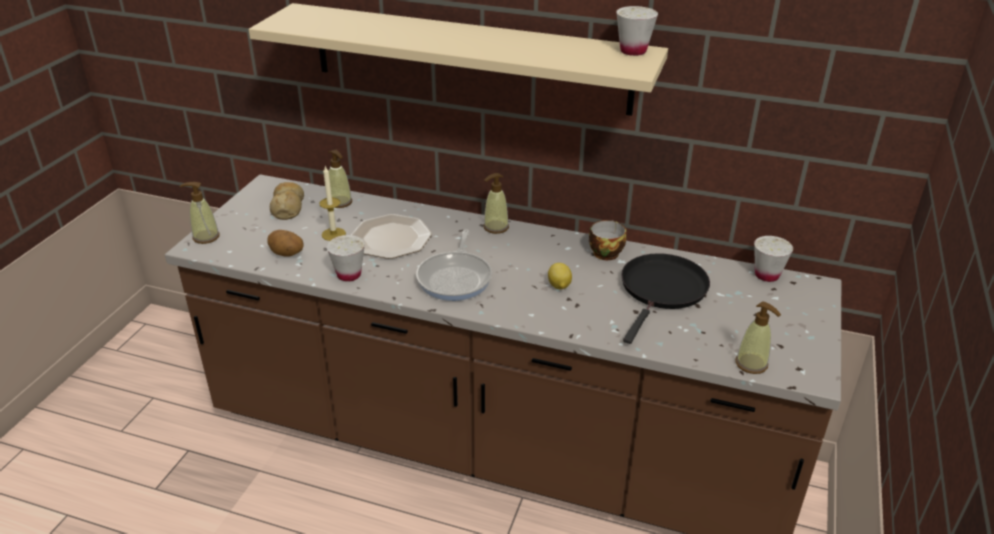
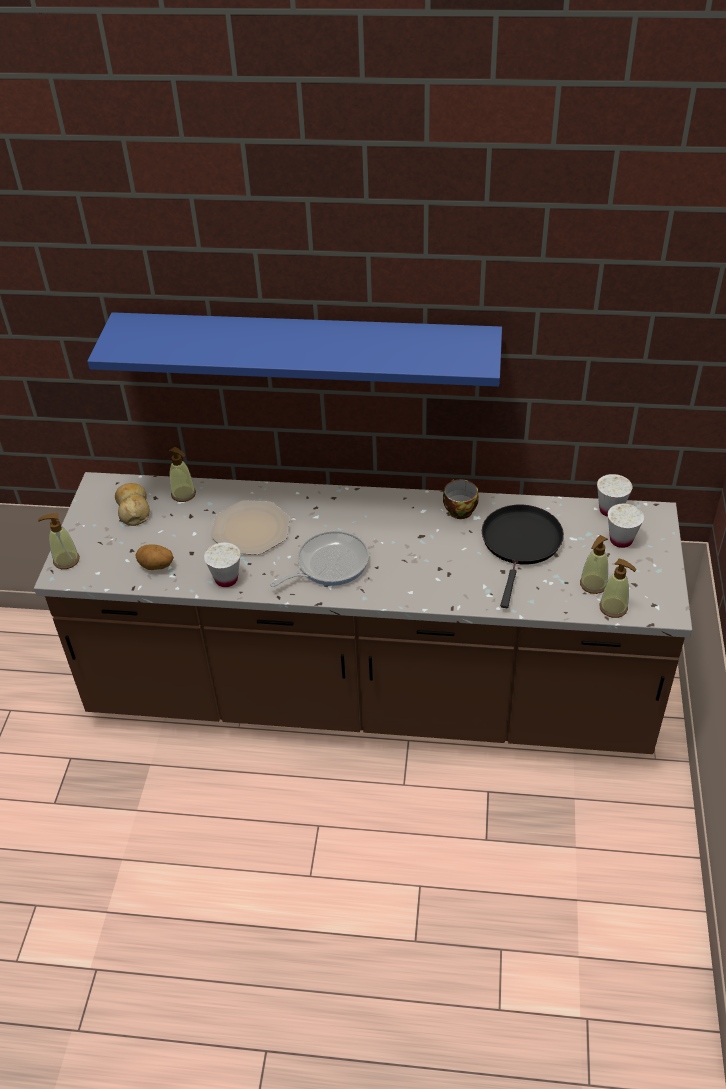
camera: 10 degrees left, 10 degrees up
beige shelf [249,3,668,116] -> blue shelf [88,312,502,387]
candle [319,166,346,241] -> none
frying pan [416,229,492,301] -> frying pan turned 120 degrees counterclockwise [270,531,369,587]
soap dispenser [483,173,509,234] -> soap dispenser moved to [580,535,608,594]
lemon [548,263,572,289] -> none
white cup [616,6,658,56] -> white cup moved to [608,504,644,548]

